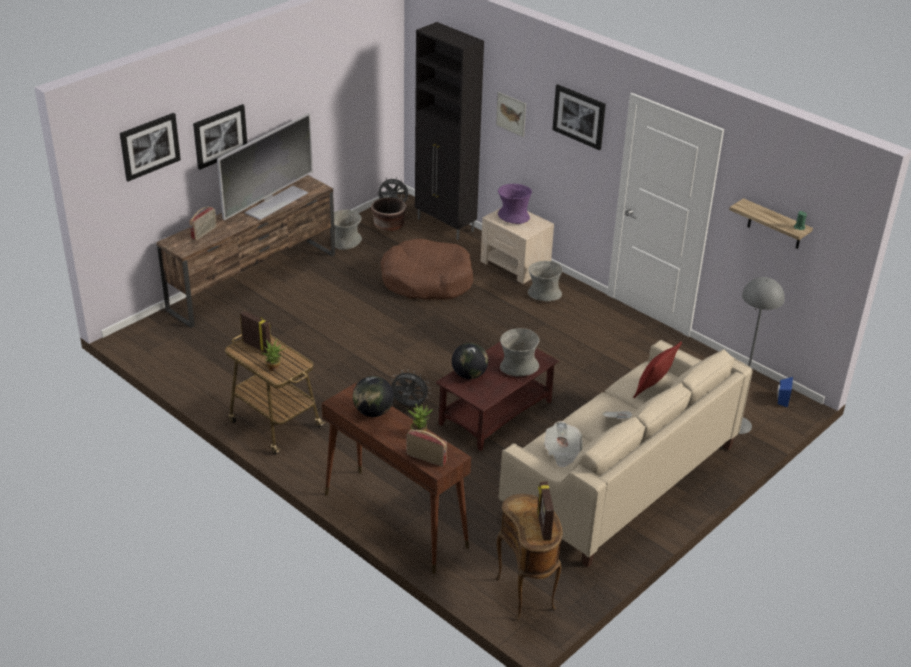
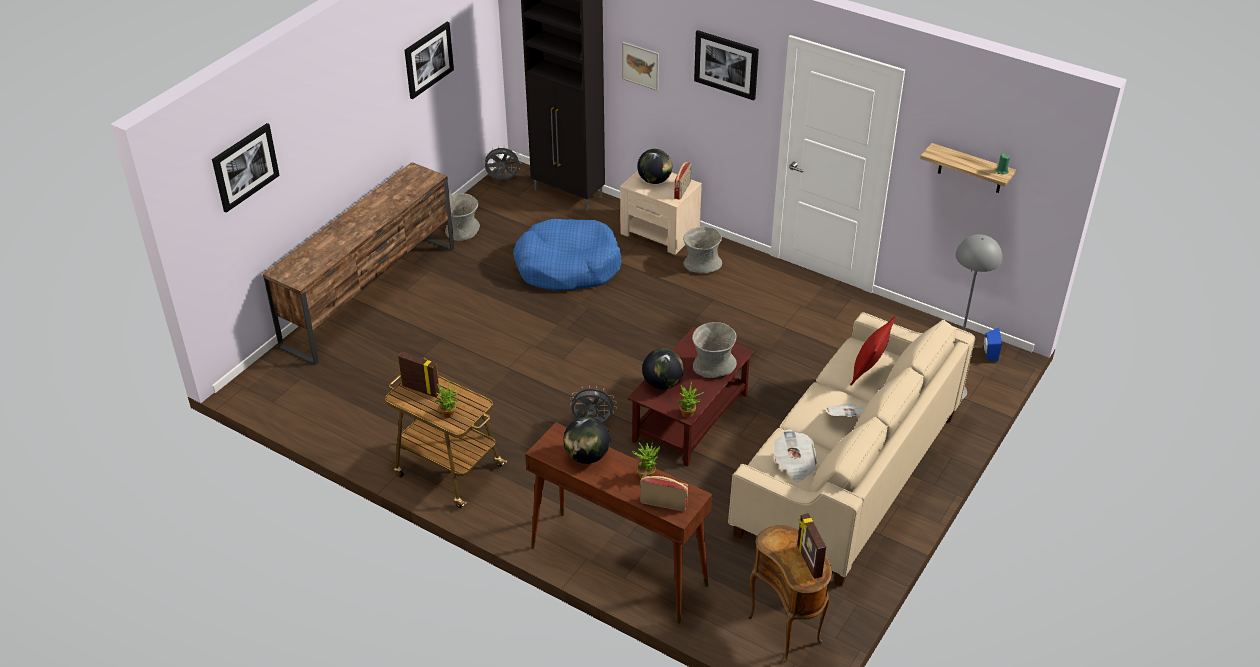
camera: 10 degrees left, 5 degrees up
radio [189,207,217,240] -> radio moved to [674,162,692,200]
picture [193,104,247,170] -> picture moved to [404,22,454,99]
television [217,113,313,221] -> none
brown planter [371,198,407,232] -> none
brown dog bed [380,239,473,300] -> blue dog bed [513,219,622,291]
purple vase [498,184,532,224] -> globe [637,149,672,184]
none -> potted plant [678,382,704,418]

